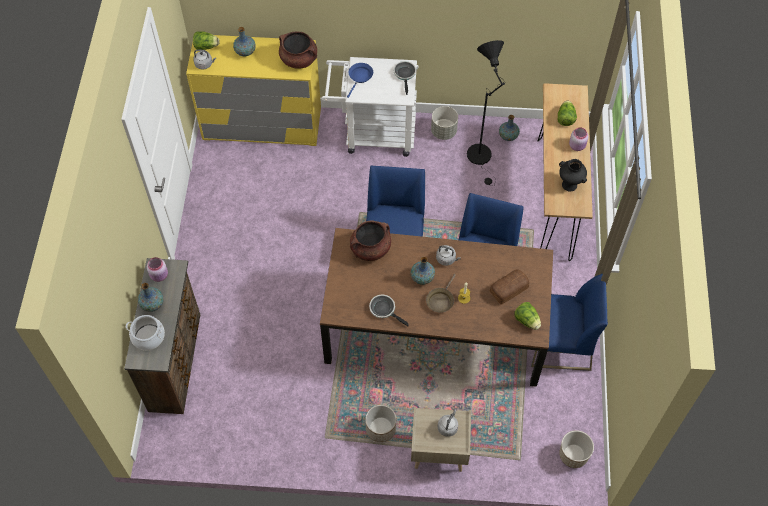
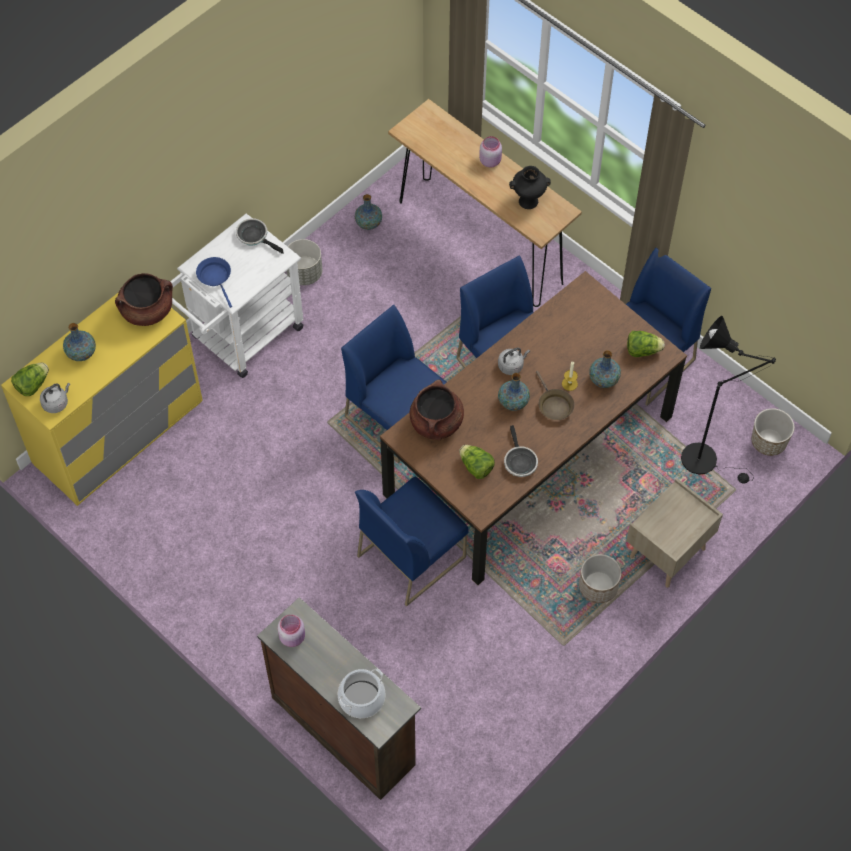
camera: 50 degrees left, 0 degrees up
vase [138,283,163,312] -> vase moved to [589,350,621,388]
frying pan [369,295,409,326] -> frying pan turned 90 degrees counterclockwise [504,425,538,477]
grey kettle [438,409,458,437] -> none
black floor lamp [467,40,505,185] -> black floor lamp moved to [681,316,776,484]
bread [490,269,529,305] -> none
lettuce [557,101,577,126] -> lettuce moved to [459,445,495,479]
none -> blue chair [355,477,469,606]

